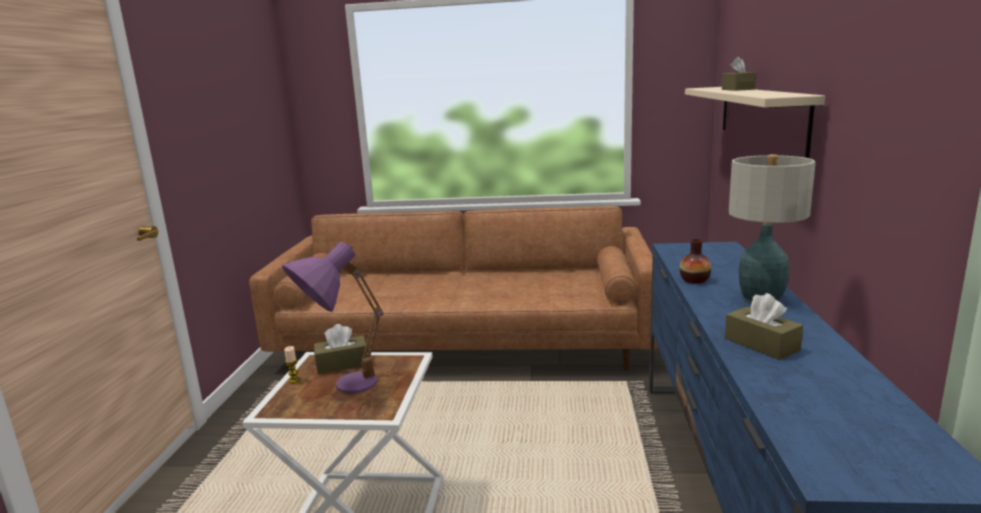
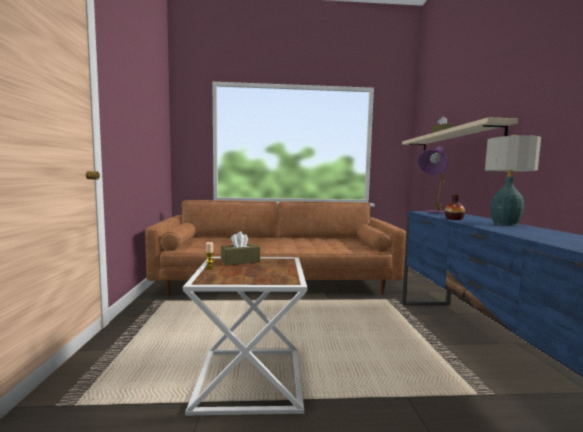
camera: 10 degrees left, 10 degrees down
purple table lamp [282,242,384,394] -> purple table lamp moved to [418,147,448,214]
brown tissue box [725,293,803,360] -> none

